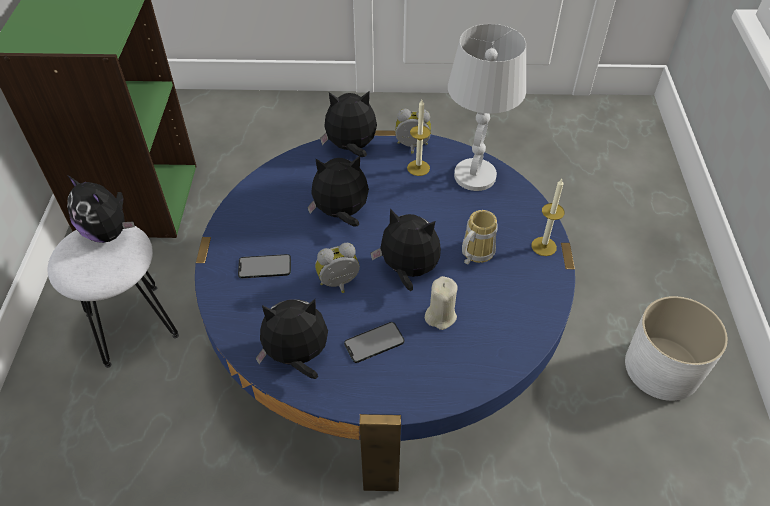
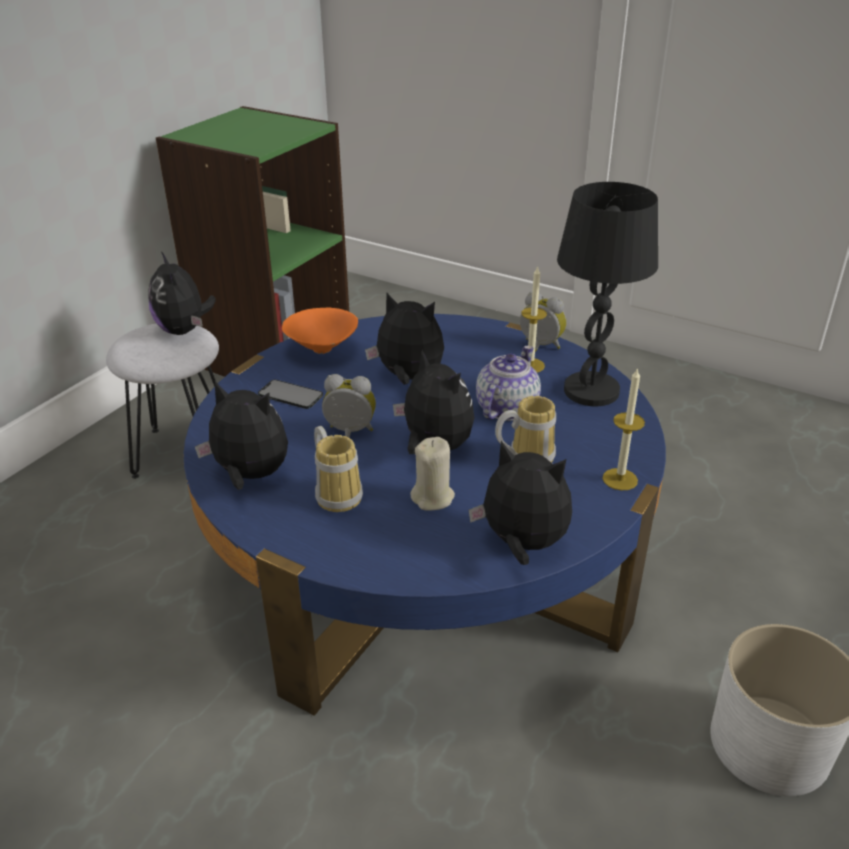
camera: 30 degrees right, 15 degrees down
plush toy [320,91,377,157] -> plush toy moved to [469,441,572,565]
phone [344,322,405,363] -> mug [314,426,363,512]
white table lamp [448,24,526,191] -> black table lamp [557,182,658,406]
none -> orange bowl [282,307,358,354]
none -> teapot [476,346,541,421]

